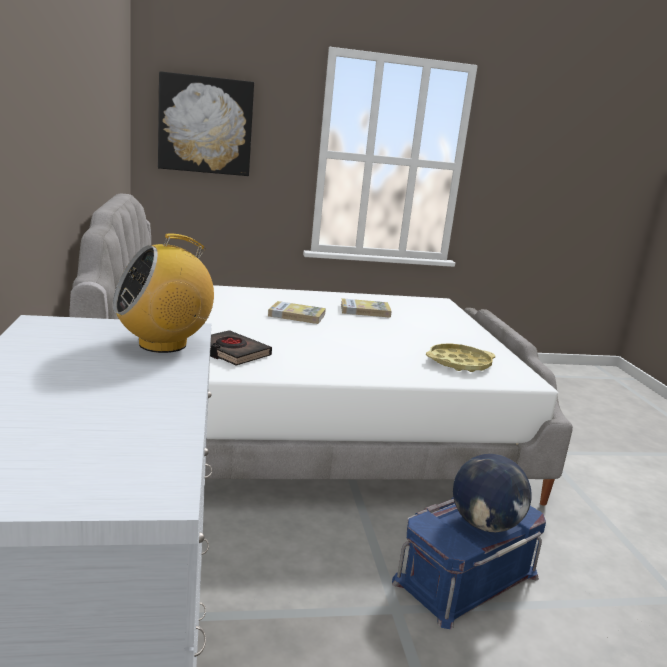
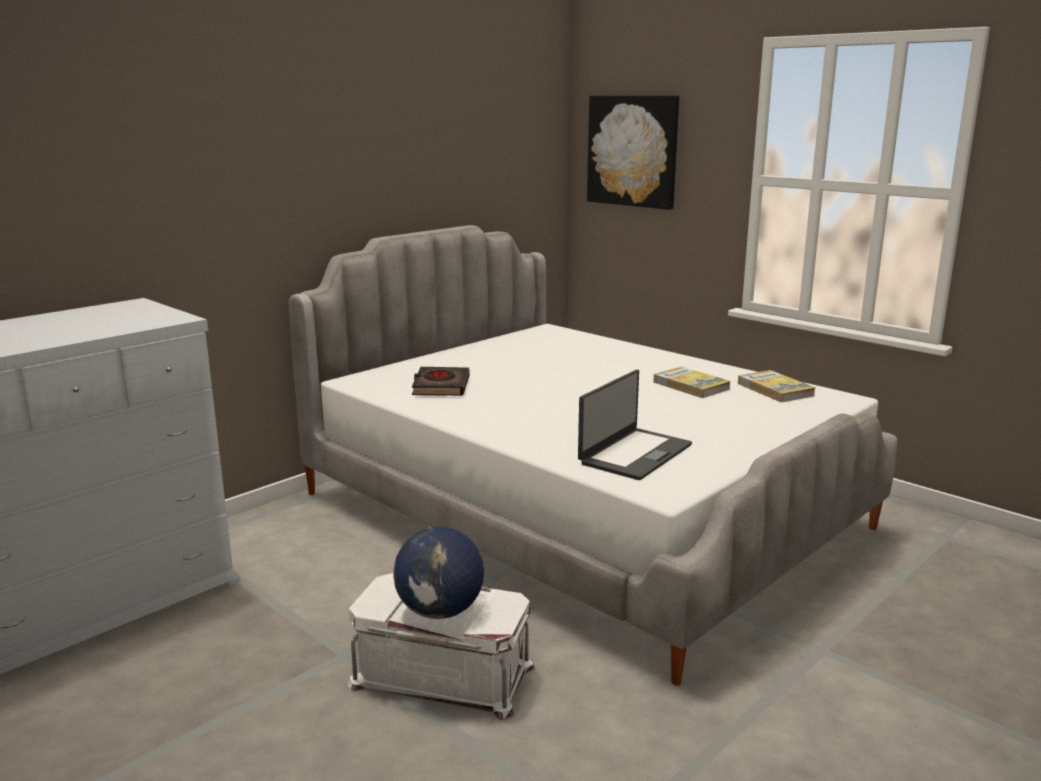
camera: 55 degrees right, 0 degrees up
radio [113,233,214,353] -> none
book [268,301,326,324] -> book moved to [738,370,815,402]
blue storage box [392,497,546,629] -> white storage box [347,573,535,720]
yellow tray [426,344,495,372] -> laptop [578,370,692,480]

